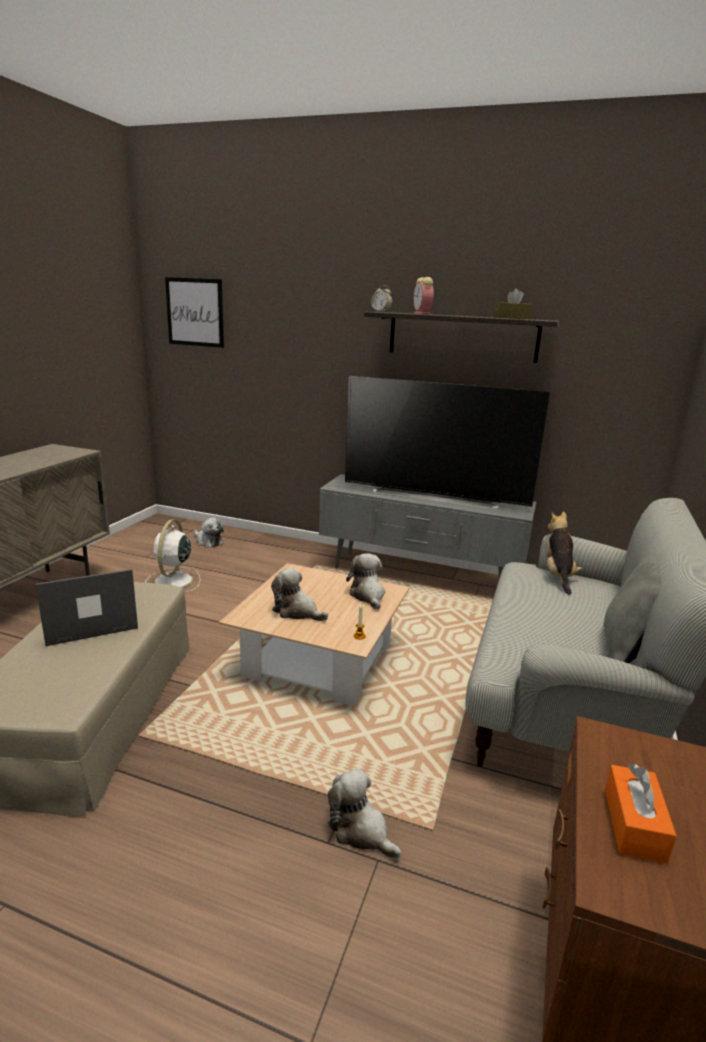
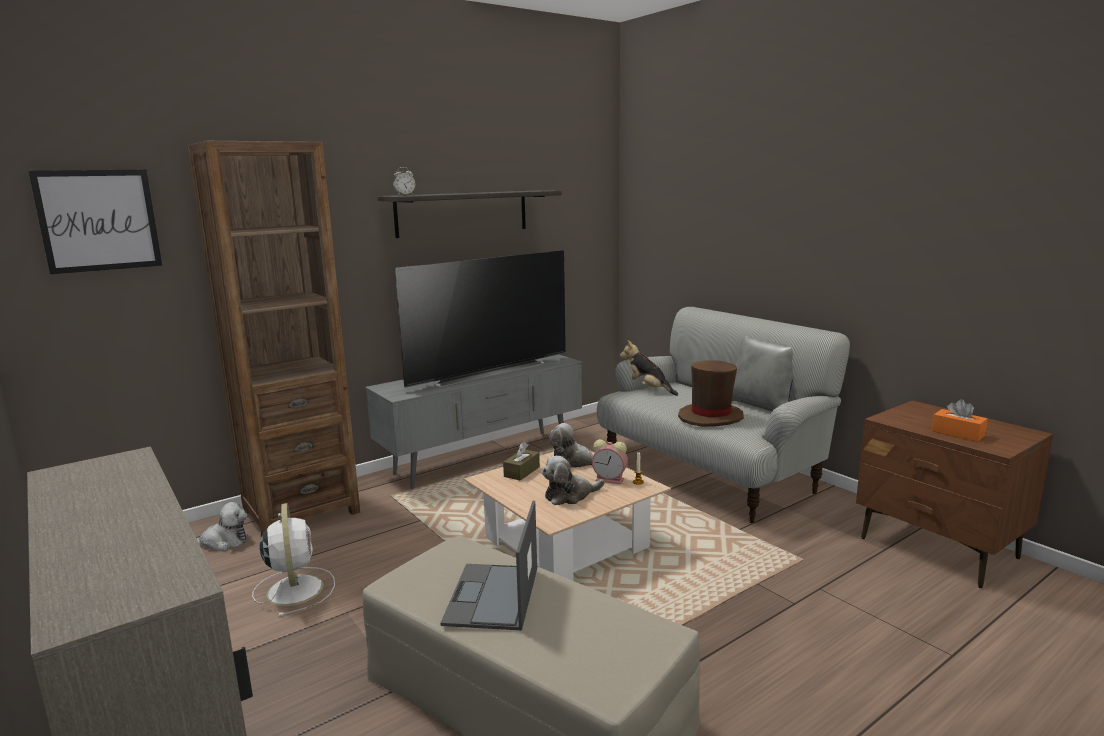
camera: 55 degrees left, 5 degrees down
white fan [145,519,201,593] -> white fan turned 150 degrees counterclockwise [252,503,335,617]
plush toy [327,769,402,859] -> none
alarm clock [414,277,434,315] -> alarm clock moved to [592,439,628,484]
brown tissue box [494,288,532,319] -> brown tissue box moved to [503,442,540,481]
none -> brown bookcase [188,141,360,538]
none -> brown hat [678,360,744,427]

